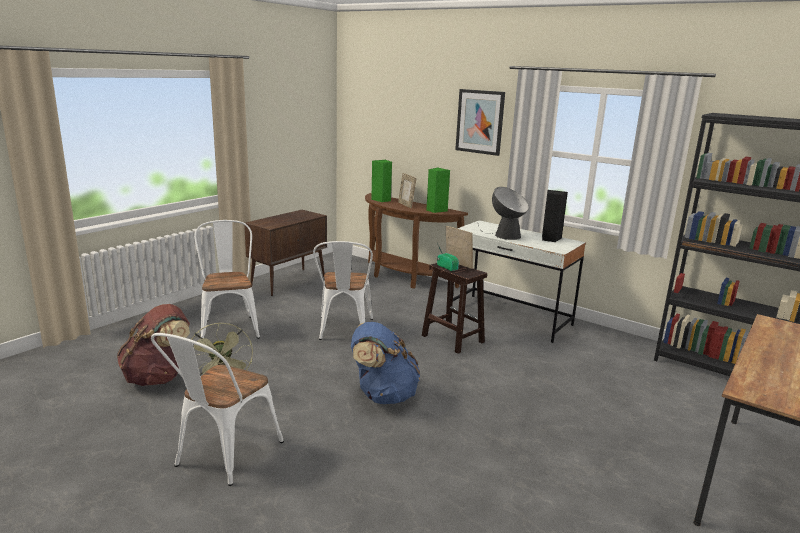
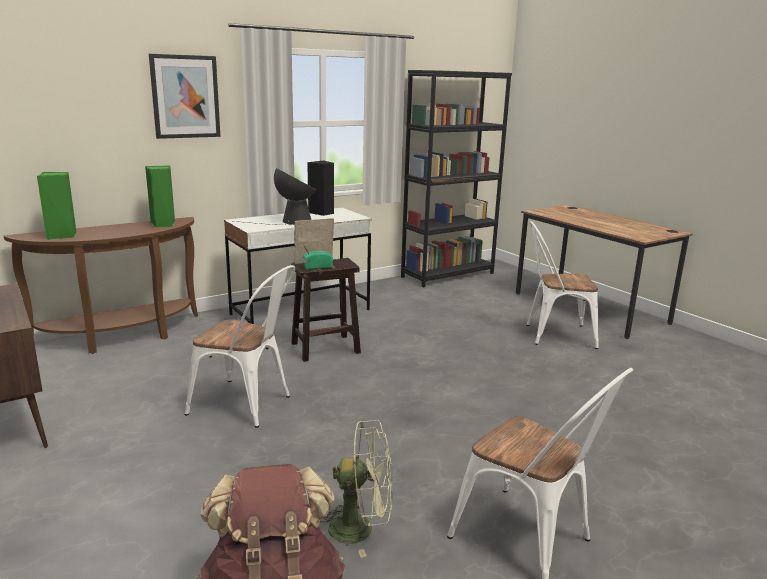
camera: 70 degrees left, 0 degrees up
white chair [194,220,260,339] -> white chair moved to [526,221,599,349]
blue backpack [351,322,420,404] -> none
picture frame [398,173,416,208] -> none

